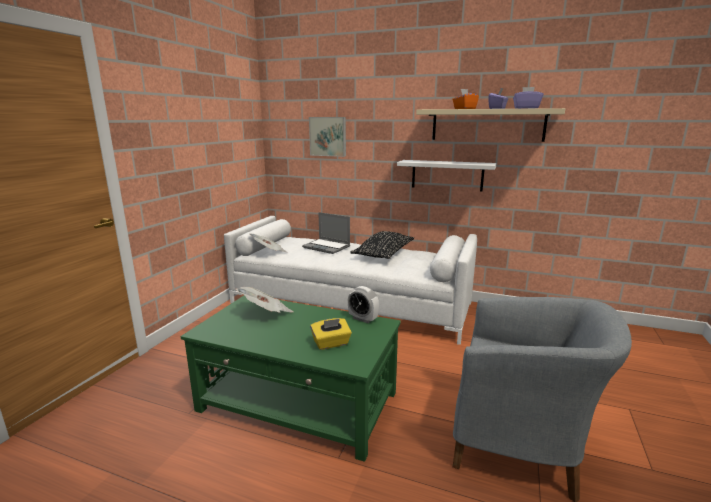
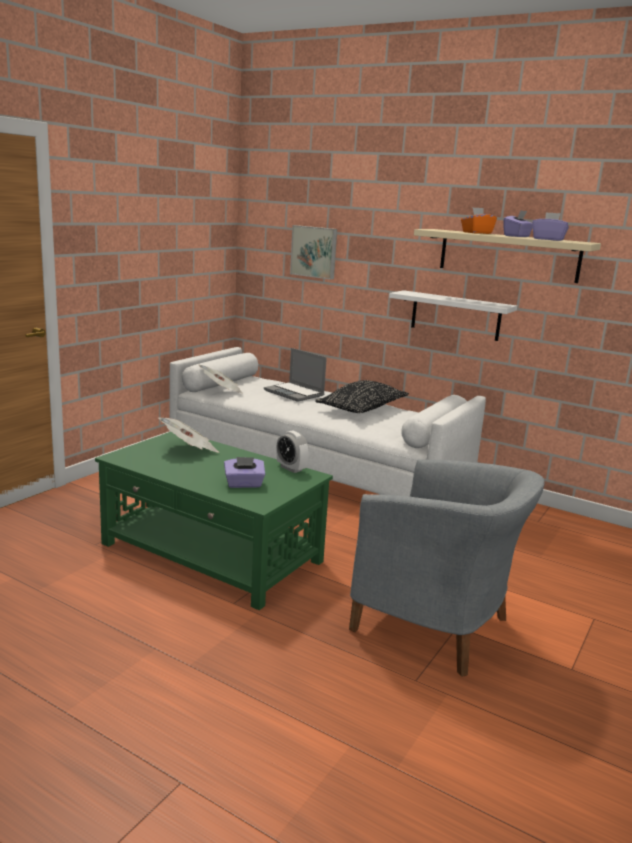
camera: 10 degrees right, 0 degrees up
yellow tissue box [310,318,352,350] -> purple tissue box [224,457,265,488]

